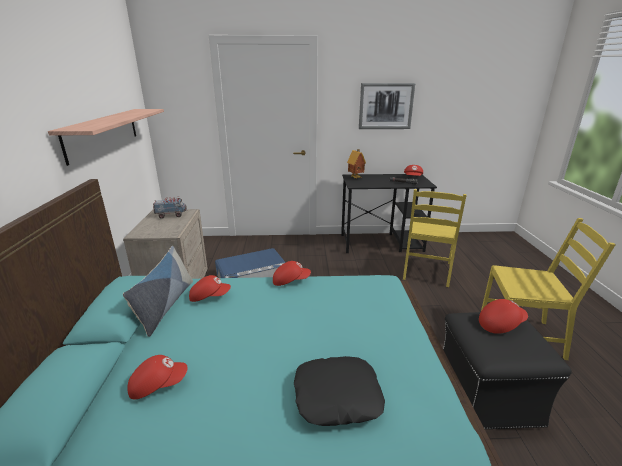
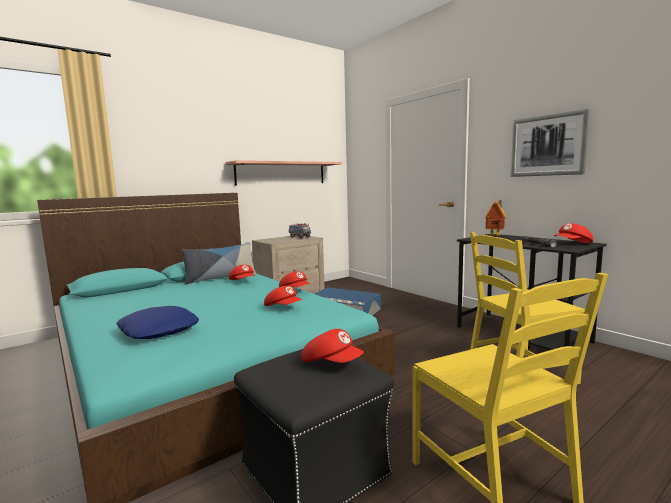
camera: 55 degrees right, 15 degrees down
red cap [128,355,188,399] -> red cap moved to [264,286,302,306]
black pillow [294,356,385,426] -> blue pillow [116,306,199,339]

